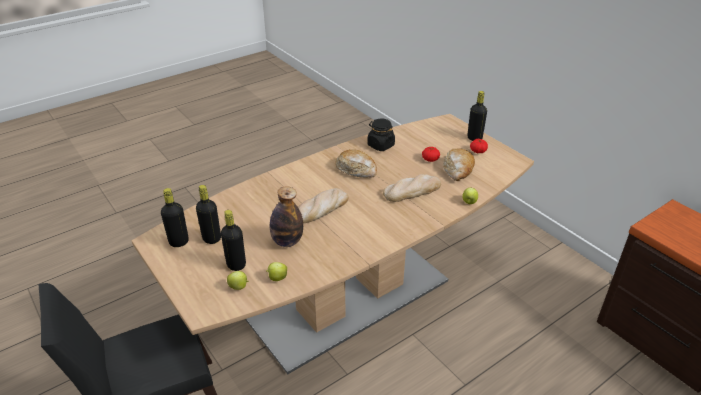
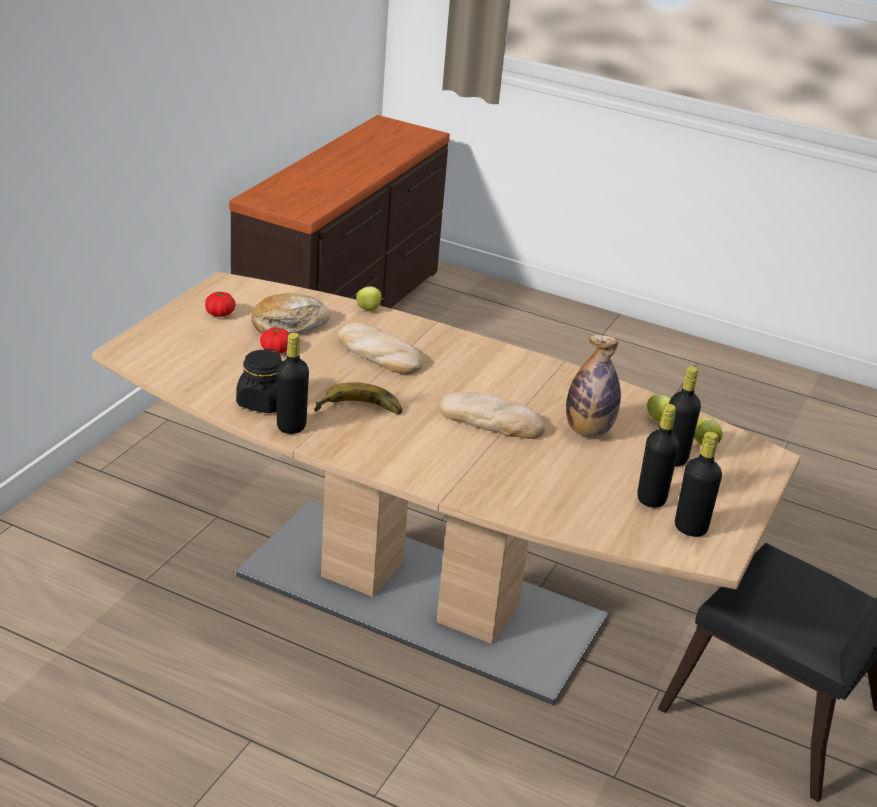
camera: 120 degrees left, 5 degrees down
bread [336,149,377,178] -> banana [315,382,402,414]
black bottle [467,91,487,141] -> black bottle moved to [277,333,309,434]

